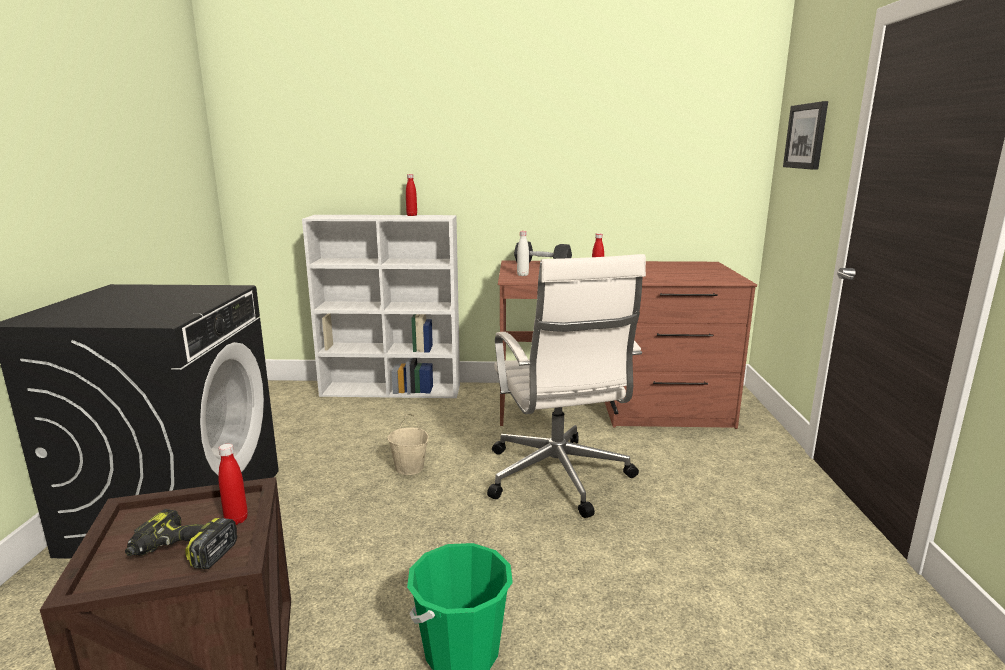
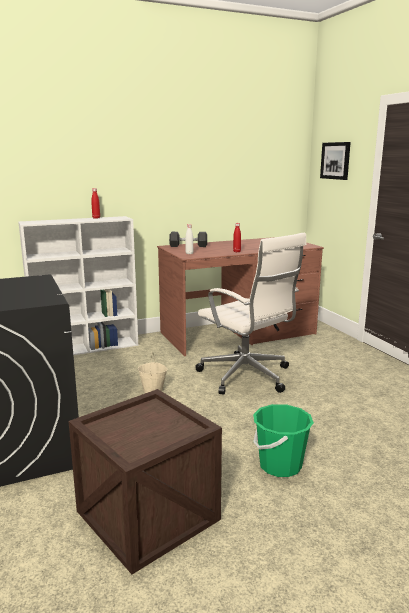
camera: 25 degrees left, 0 degrees up
power drill [125,509,237,569] -> none
red bottle [218,444,248,525] -> none

